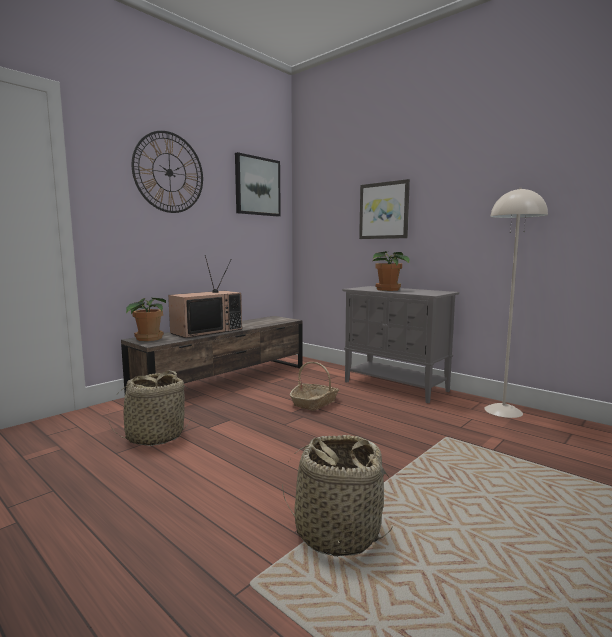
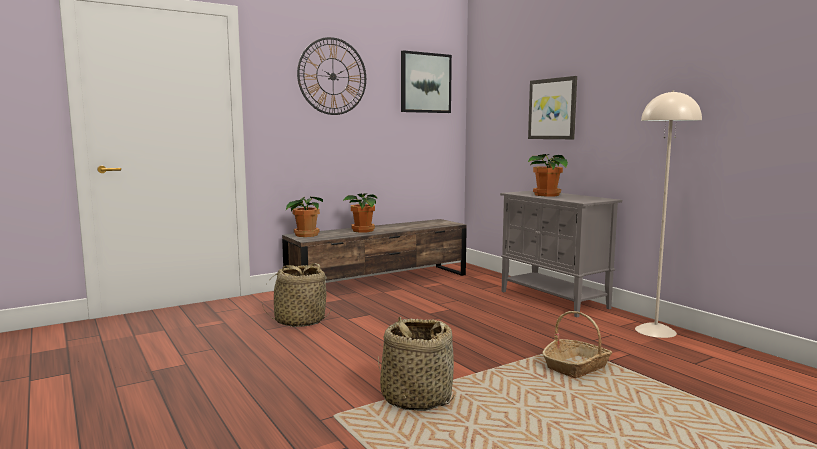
camera: 15 degrees right, 0 degrees up
television [168,255,242,338] -> potted plant [343,193,377,233]
basket [290,362,339,411] -> basket moved to [542,311,612,378]

